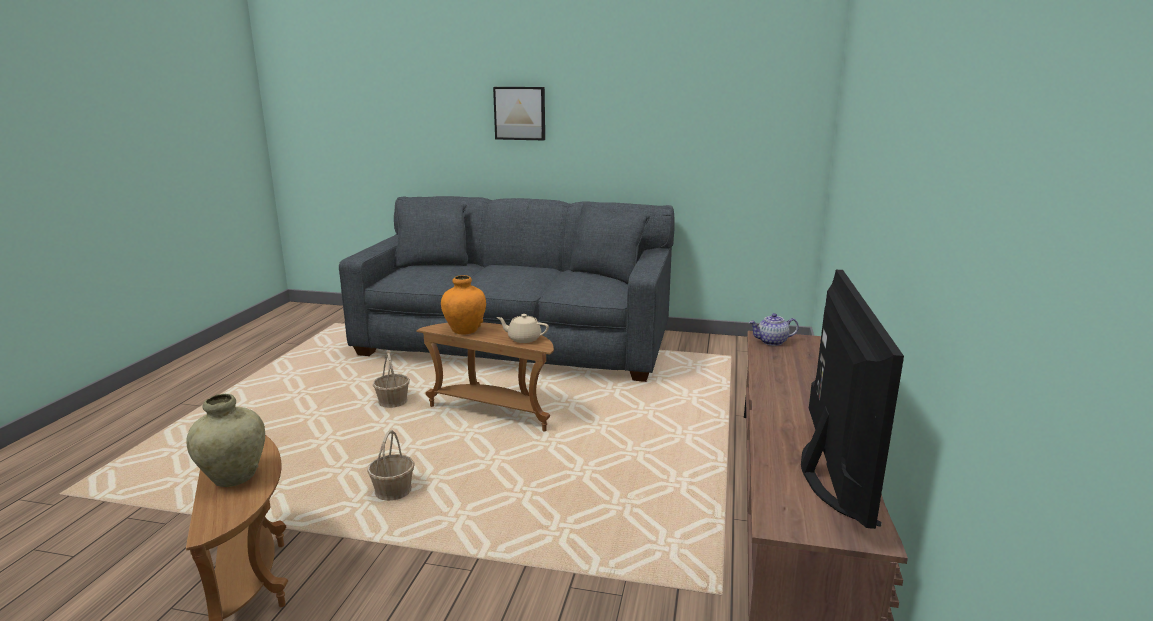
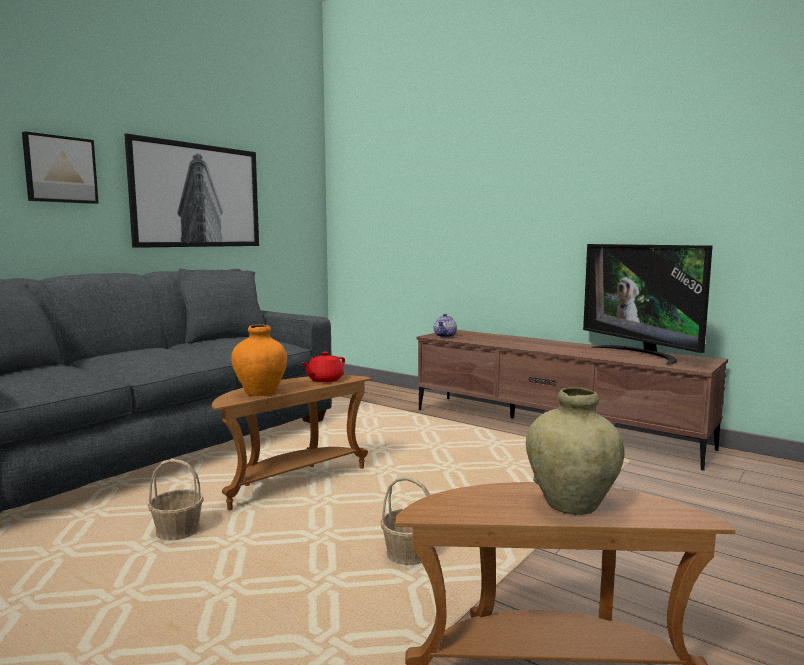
camera: 65 degrees left, 10 degrees down
beige teapot [497,314,549,343] -> red teapot [302,352,345,382]
television [801,270,904,529] -> television turned 150 degrees counterclockwise [583,244,713,365]
none -> picture [124,133,259,248]

